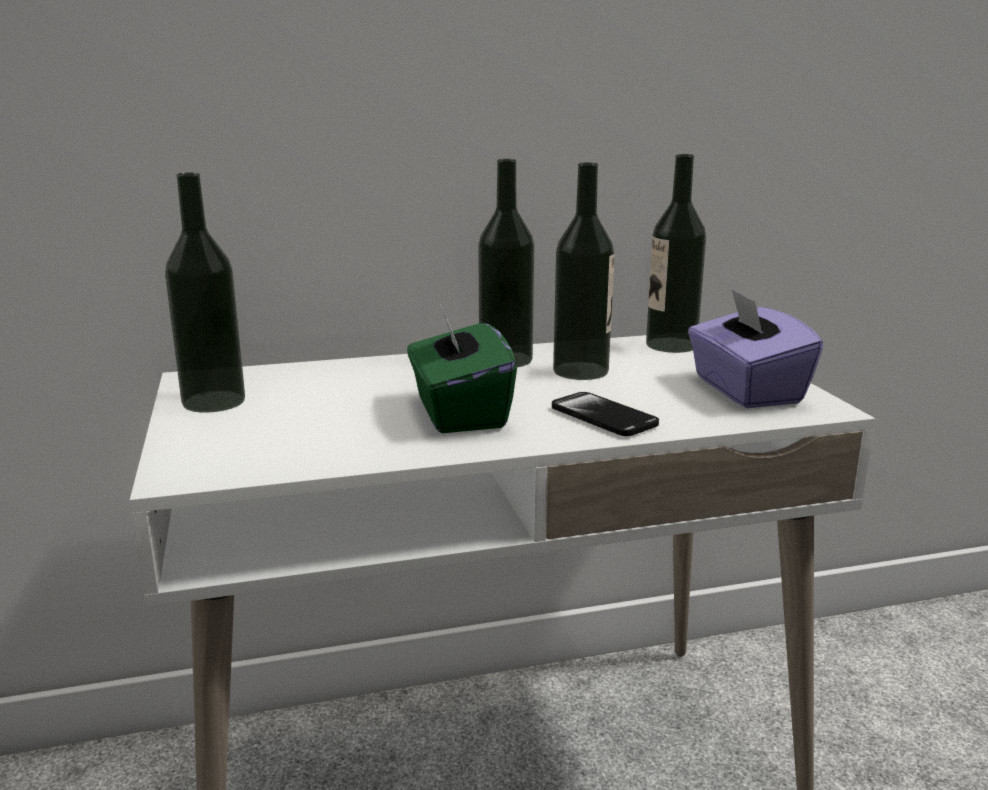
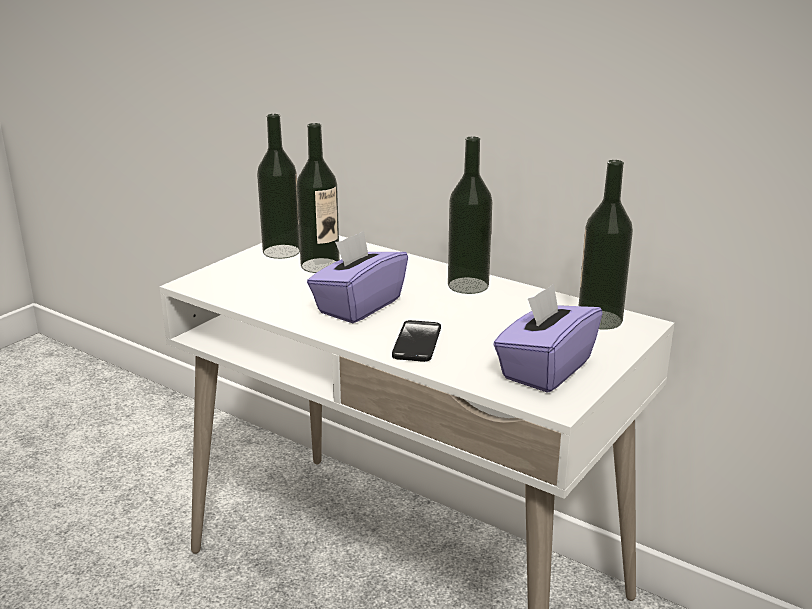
camera: 50 degrees right, 5 degrees up
green tissue box [407,305,517,433] -> purple tissue box [307,231,408,323]
bottle [553,162,614,380] -> bottle moved to [297,123,340,273]

